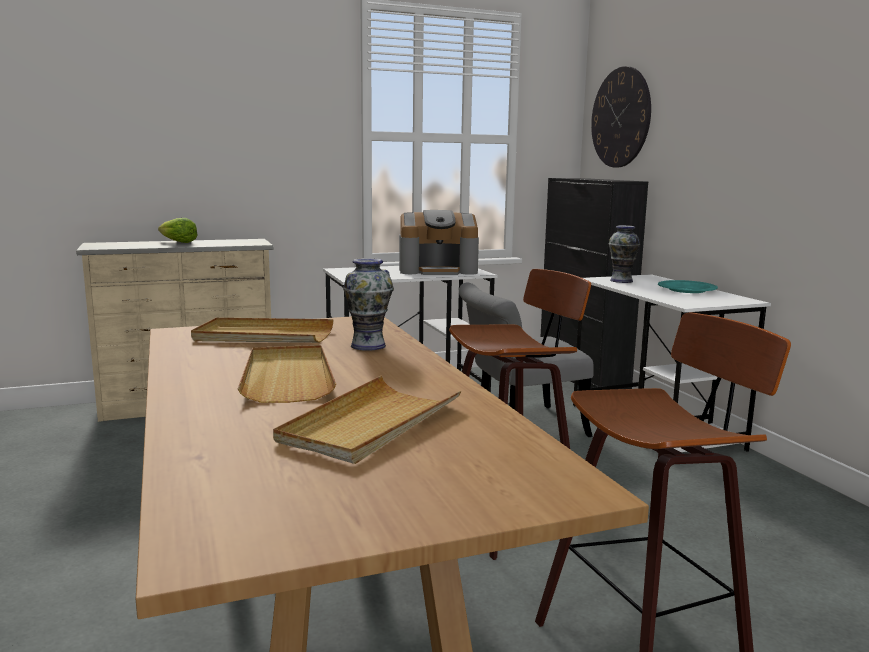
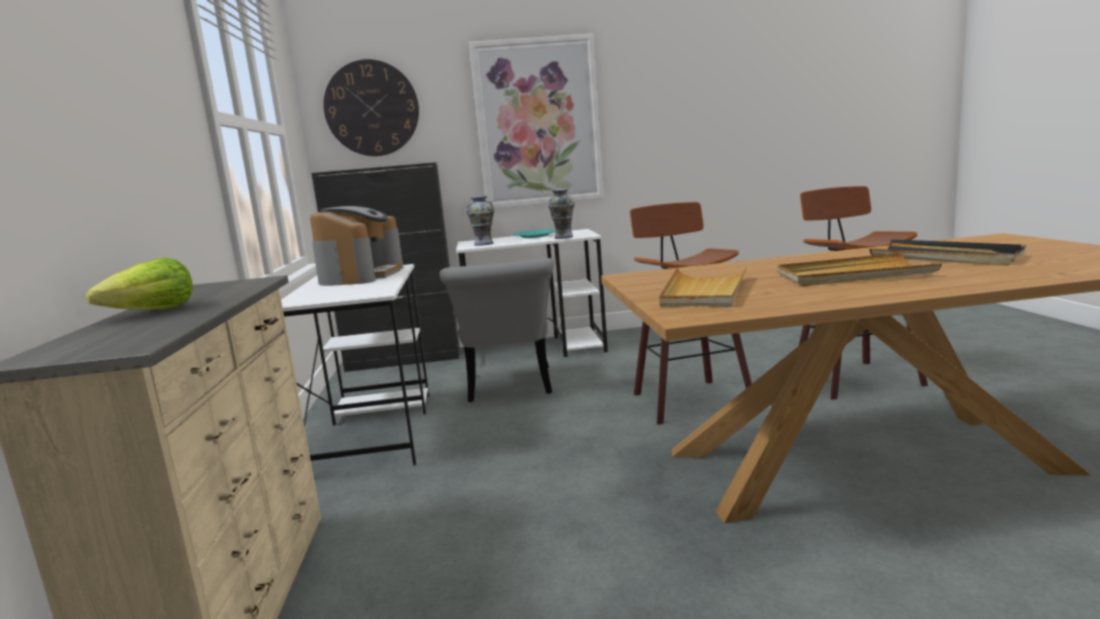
camera: 75 degrees left, 0 degrees up
beige tray [273,376,461,464] -> black tray [870,239,1026,266]
vase [343,258,394,351] -> vase moved to [548,189,575,239]
none -> picture [469,33,604,208]

